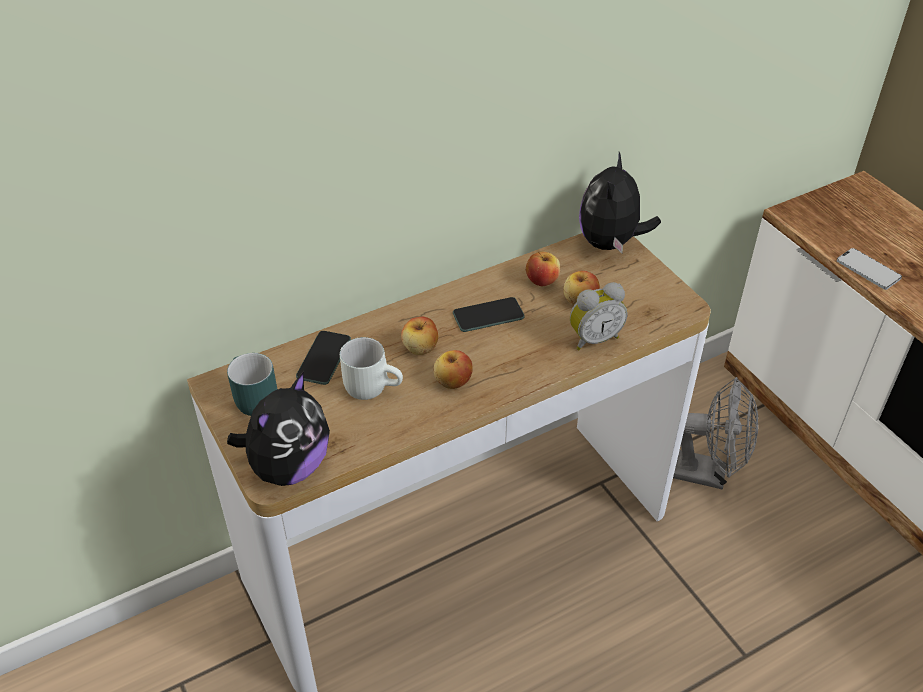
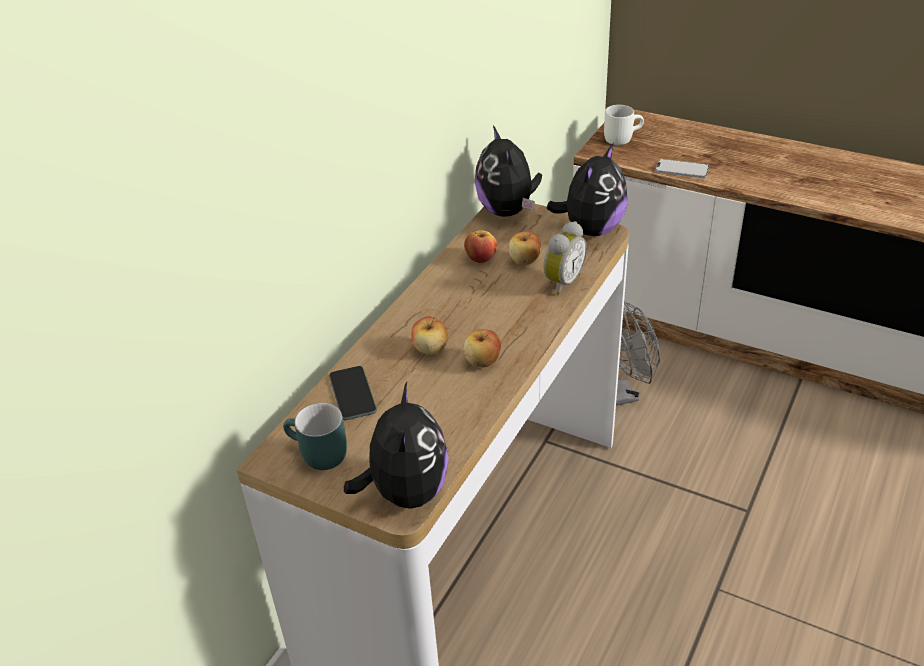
camera: 30 degrees left, 5 degrees down
white mug [340,337,403,400] -> white mug moved to [604,104,644,145]
phone [453,297,525,332] -> none
none -> plush toy [547,143,628,236]

